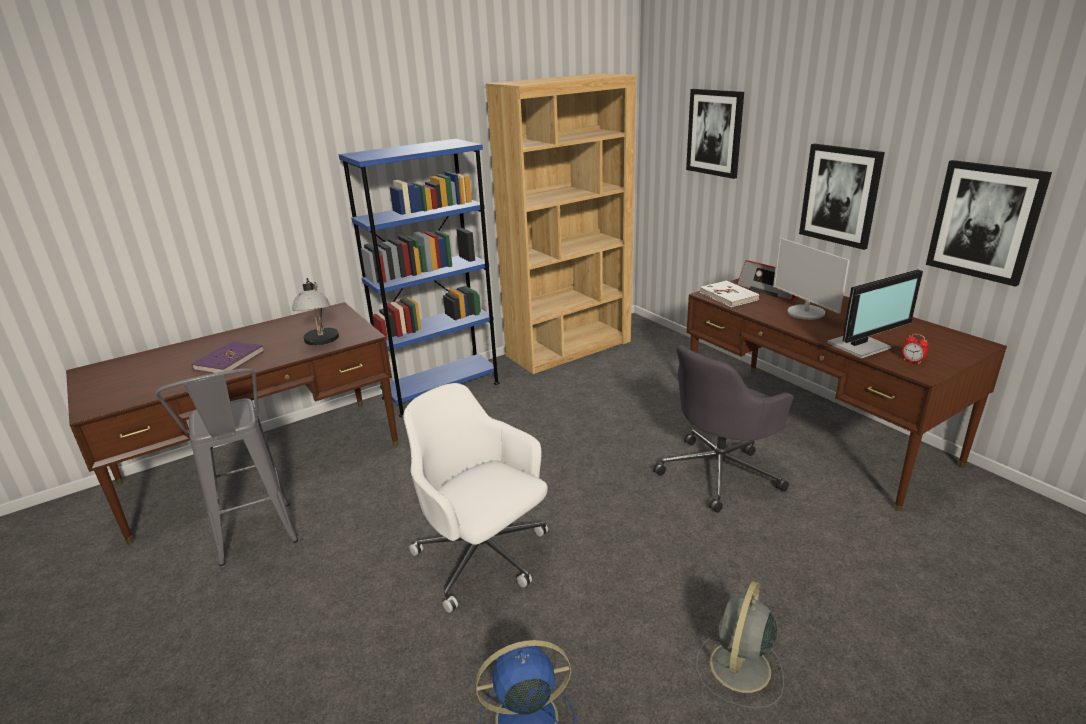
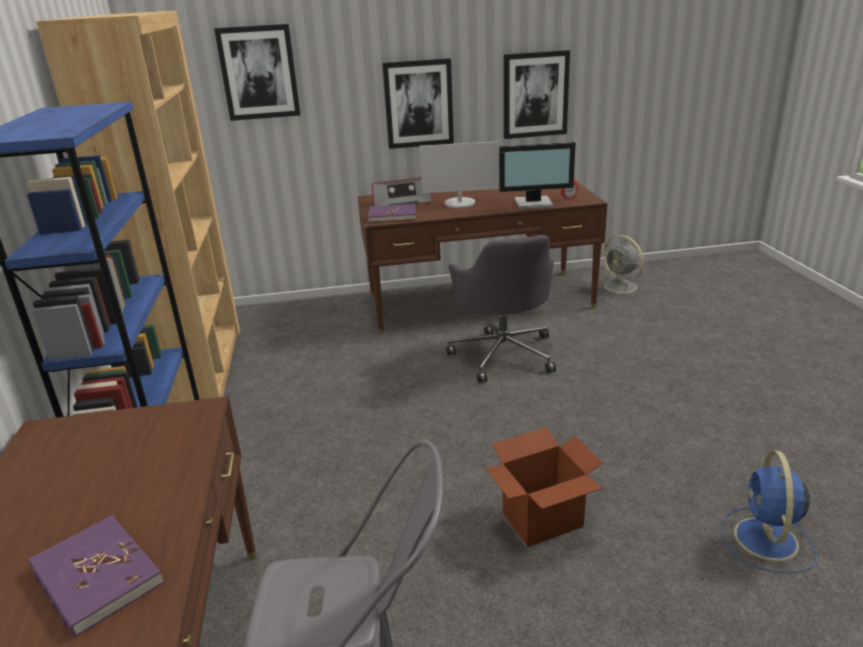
camera: 65 degrees left, 0 degrees up
table lamp [292,278,339,346] -> none
white office chair [403,383,548,613] -> cardboard box [485,427,603,547]
grey fan [697,581,784,709] -> grey fan moved to [598,235,647,297]
white book [700,281,759,307] -> purple book [368,204,416,223]
monitor [827,269,923,359] -> monitor turned 90 degrees clockwise [499,142,576,209]

